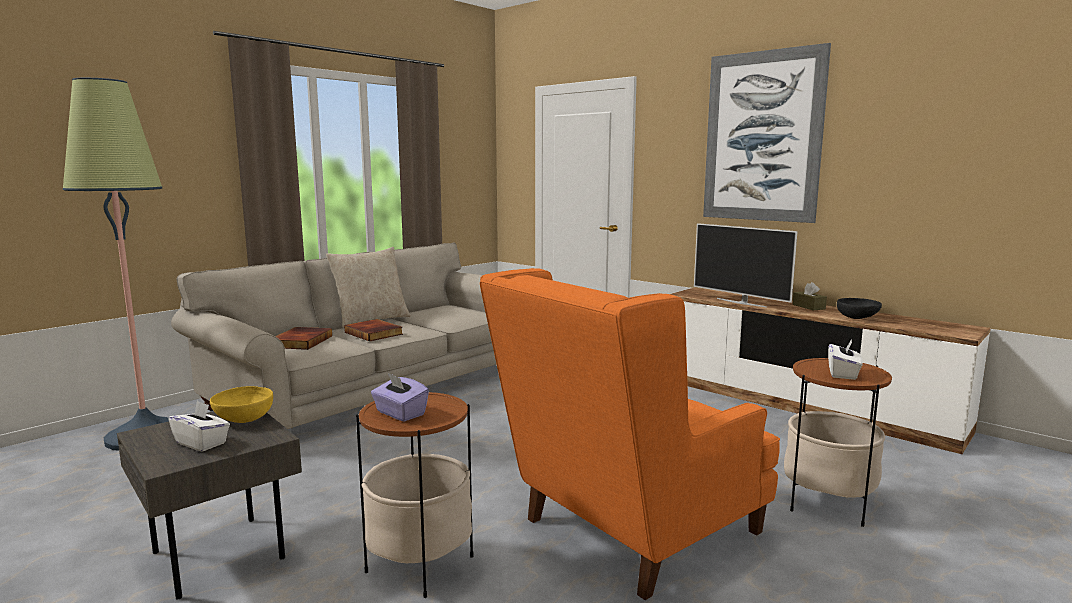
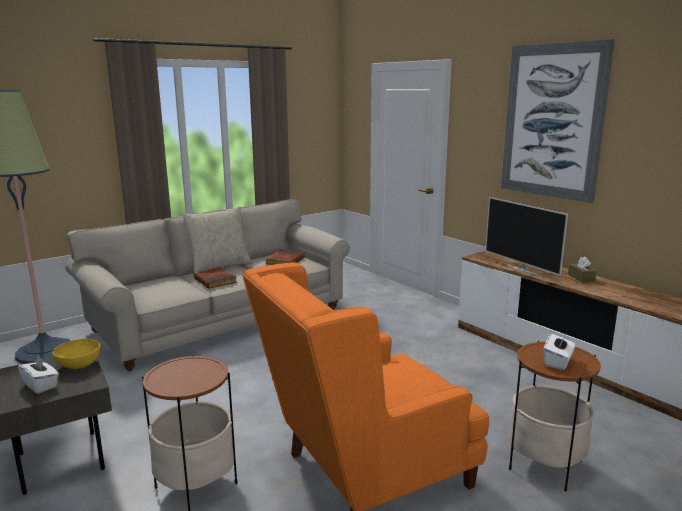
camera: 10 degrees right, 5 degrees up
book [275,327,332,350] -> book moved to [266,249,305,265]
purple tissue box [371,372,429,422] -> none
black bowl [837,298,882,319] -> none

